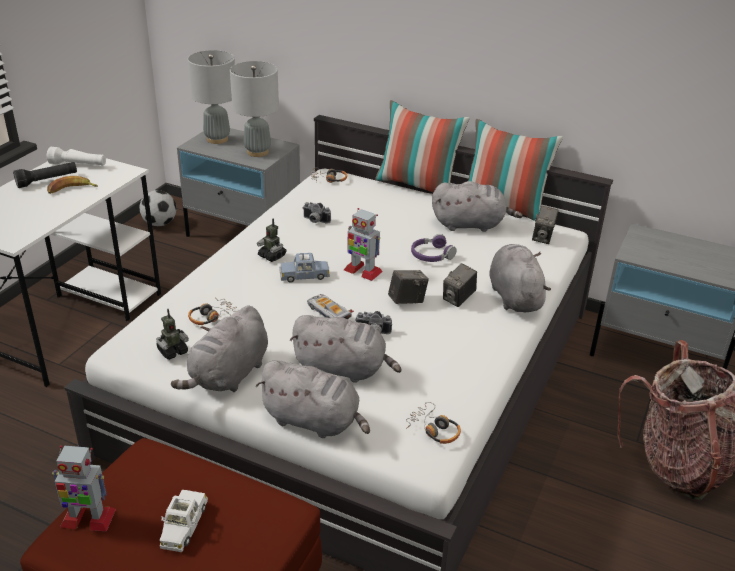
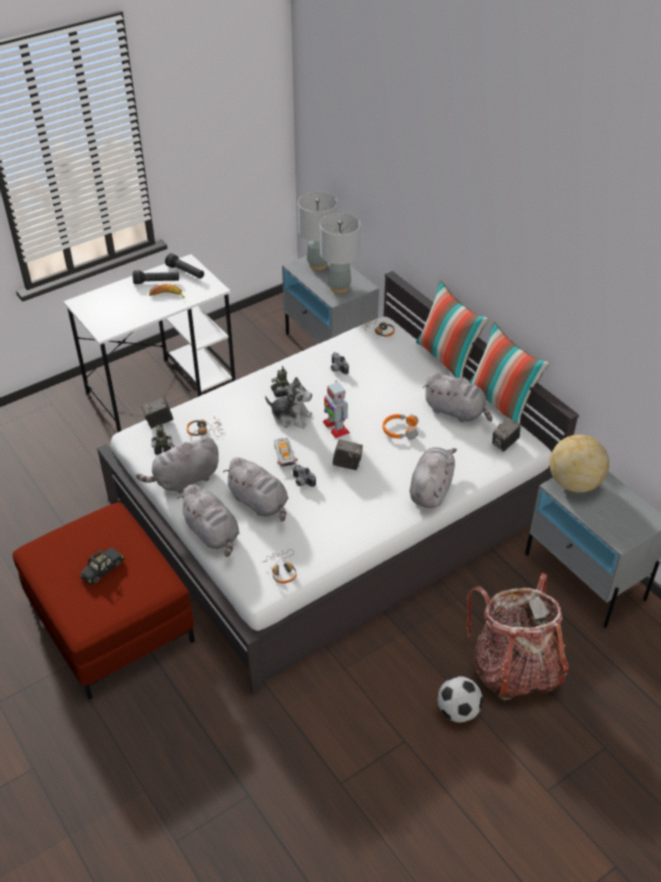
camera: 30 degrees right, 10 degrees up
white flashlight [47,147,106,165] -> black flashlight [165,253,204,279]
toy robot [52,445,116,531] -> none
football [139,190,176,226] -> football moved to [437,676,483,723]
white toy car [160,490,208,552] -> black toy car [80,547,124,585]
blue toy car [279,253,330,283] -> plush toy [265,377,313,429]
purple headphones [411,234,457,262] -> orange headphones [382,414,418,439]
camera [443,263,477,307] -> camera moved to [142,397,173,428]
none -> globe [550,434,609,493]

